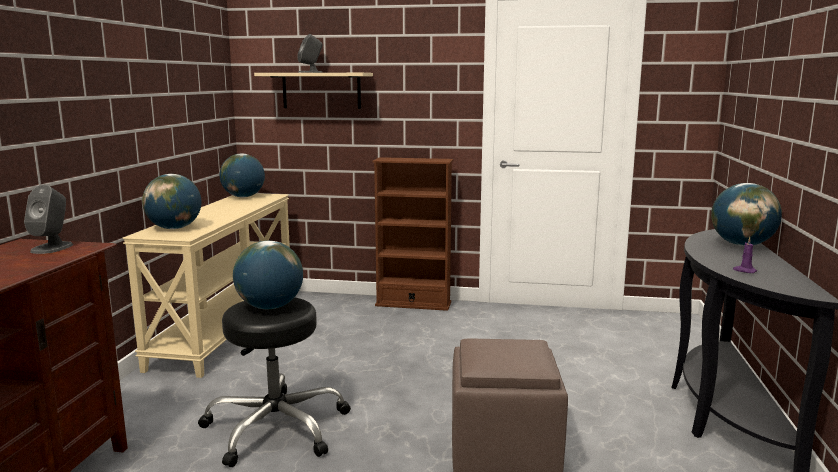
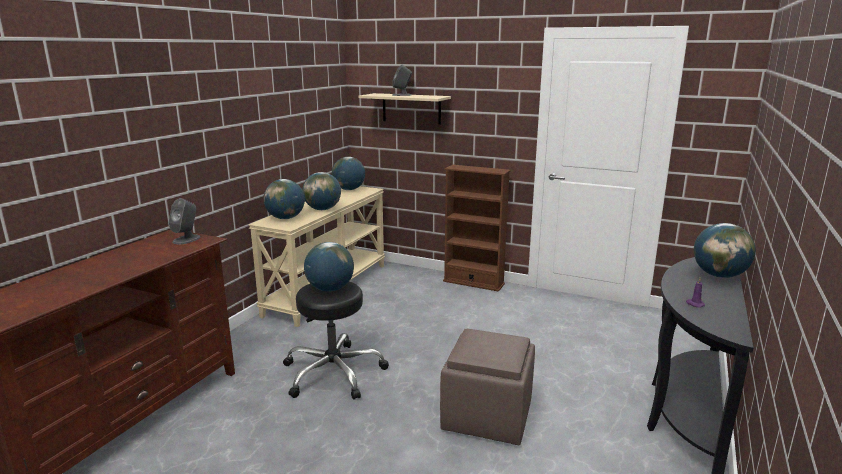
camera: 15 degrees right, 5 degrees up
none -> globe [302,172,341,210]

